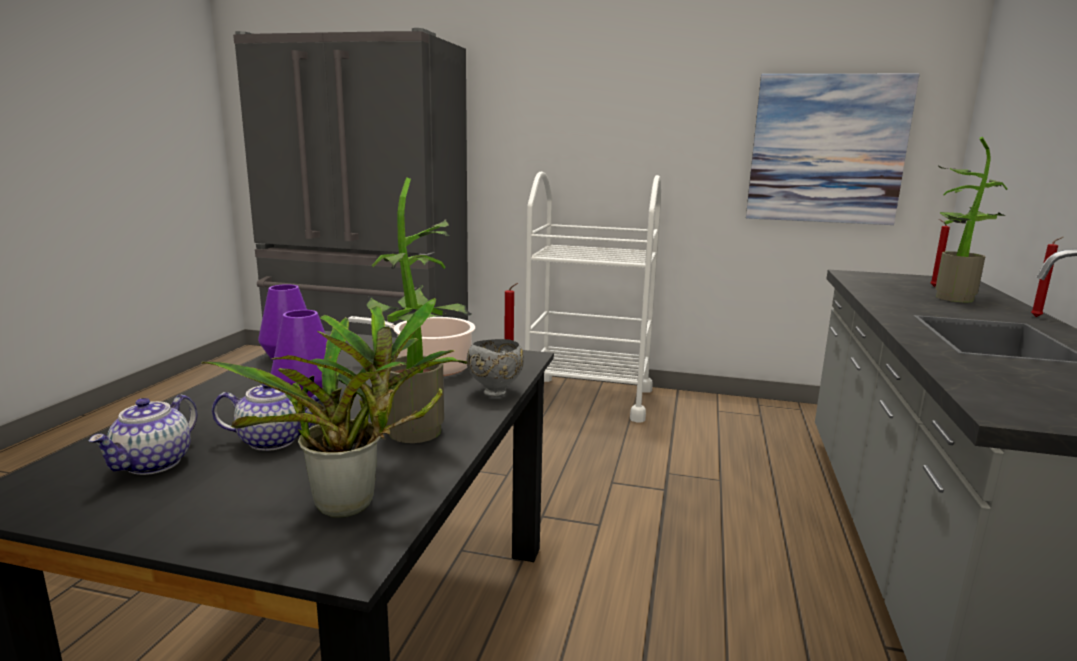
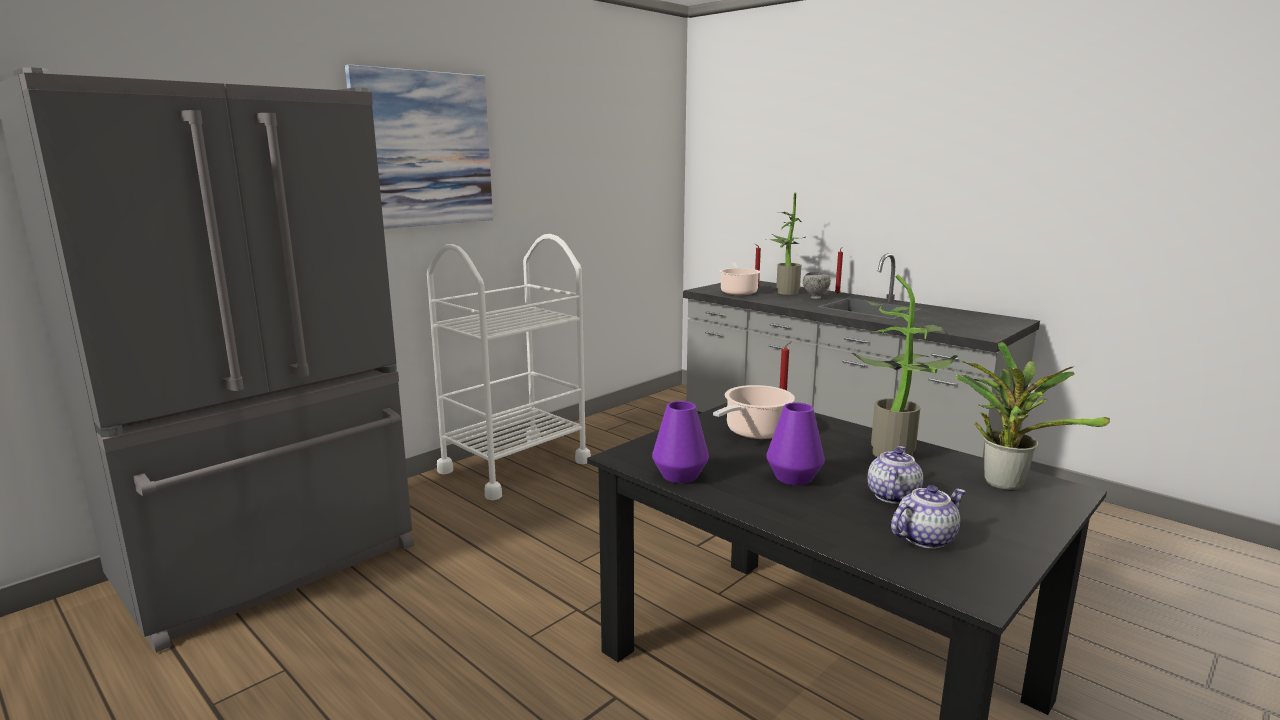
camera: 60 degrees left, 0 degrees up
teapot [89,395,197,475] -> teapot turned 75 degrees counterclockwise [891,485,966,549]
grey bowl [467,339,524,397] -> grey bowl moved to [803,272,831,299]
picture [746,74,919,225] -> picture moved to [345,64,493,229]
none -> cooking pot [719,262,760,295]

